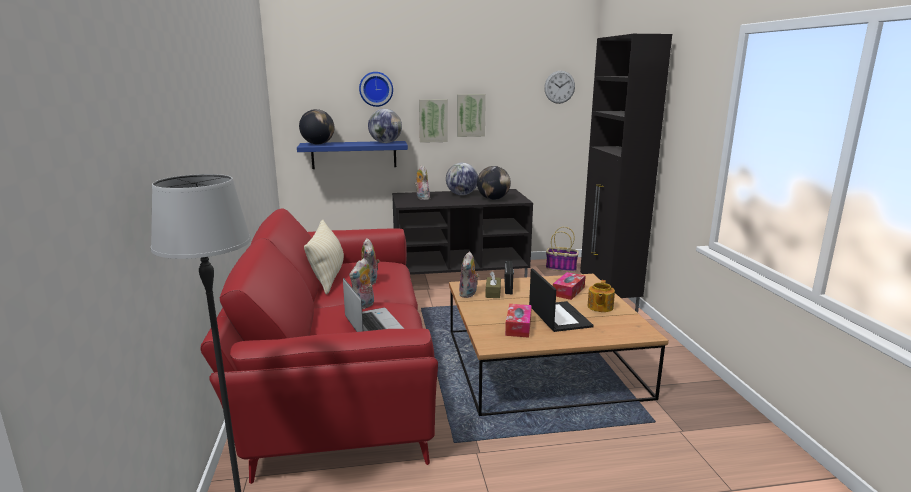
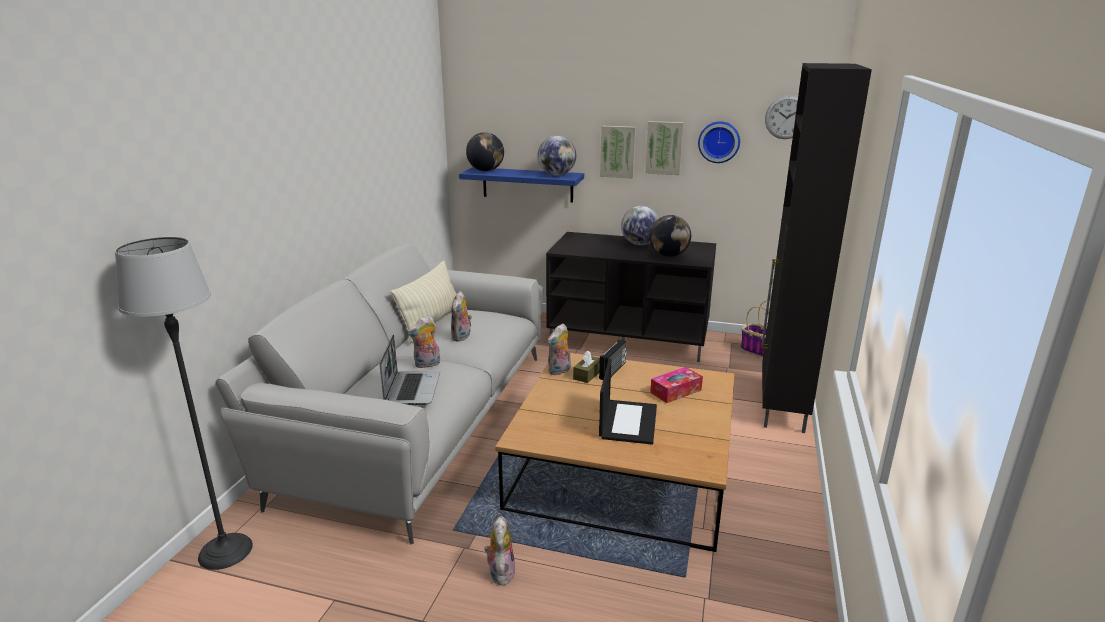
camera: 25 degrees right, 5 degrees up
red sofa [201,209,438,484] -> grey sofa [215,244,543,544]
wall clock [359,72,393,107] -> wall clock moved to [698,121,740,163]
plush toy [415,165,430,200] -> plush toy moved to [484,516,516,585]
tissue box [505,304,532,338] -> none
teapot [587,280,615,312] -> none

